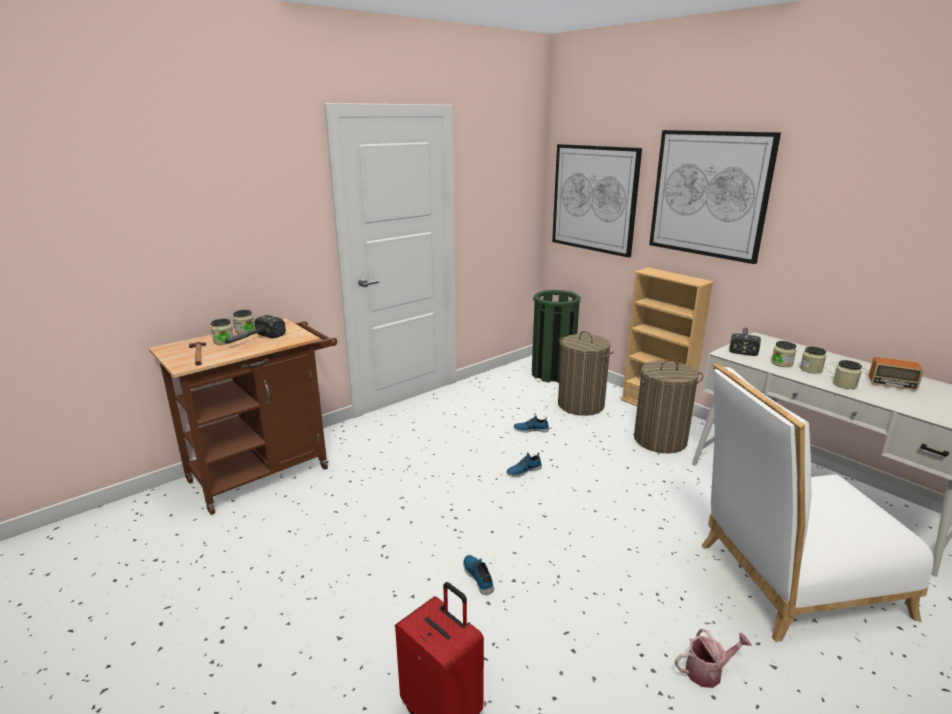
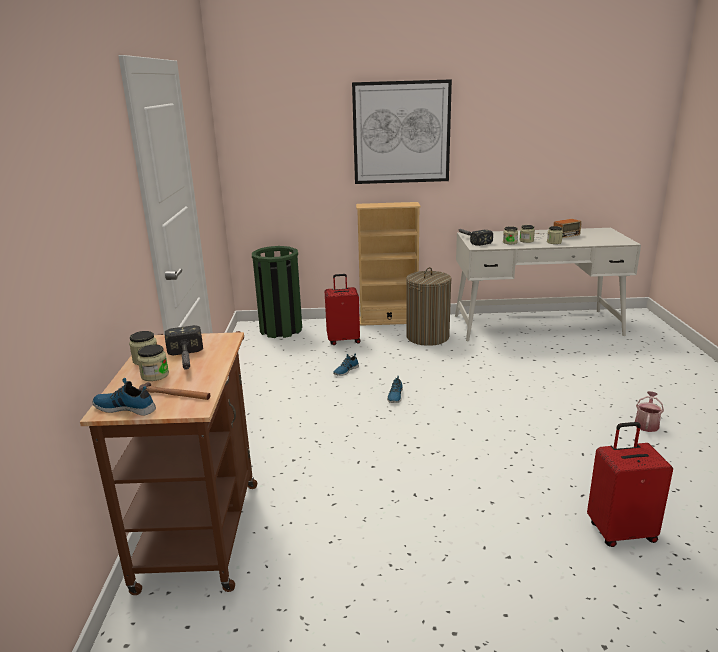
camera: 50 degrees left, 0 degrees up
shoe [463,555,494,595] -> shoe moved to [93,378,156,416]
picture [552,144,642,258] -> none
laundry basket [558,331,614,416] -> red suitcase [325,274,361,345]
white chair [701,363,934,642] -> none

